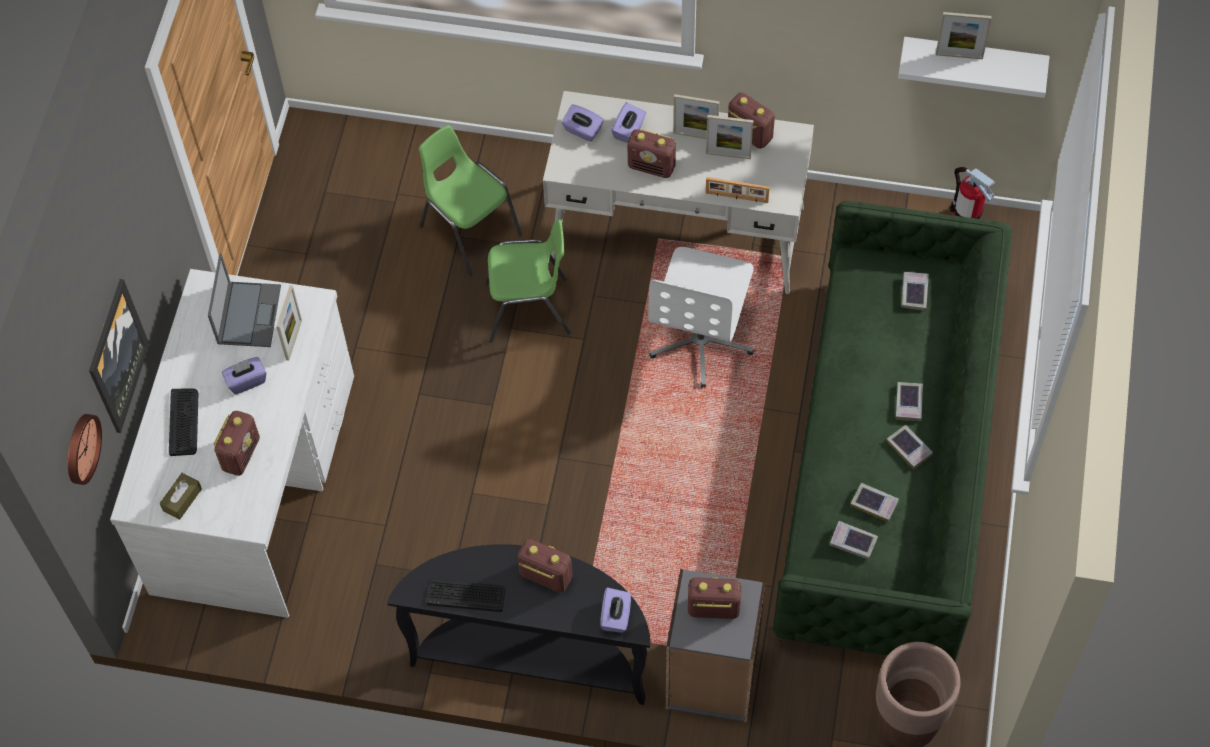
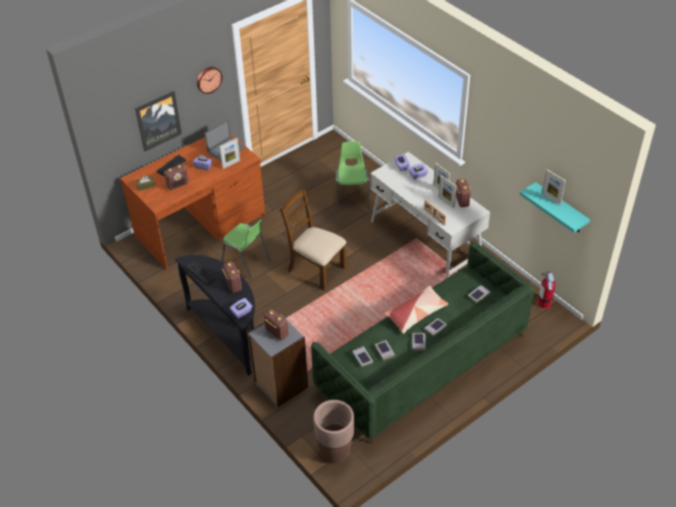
camera: 40 degrees right, 15 degrees down
wall clock [68,414,102,485] -> wall clock moved to [197,67,223,94]
white desk [110,269,354,618] -> brown desk [120,134,265,270]
green chair [485,220,571,343] -> green chair moved to [222,220,271,279]
radio [627,129,676,178] -> none
white office chair [648,247,754,388] -> none
white shelf [898,37,1050,98] -> turquoise shelf [520,182,590,233]
none -> brown chair [280,187,346,290]
none -> pillow [384,286,448,334]

